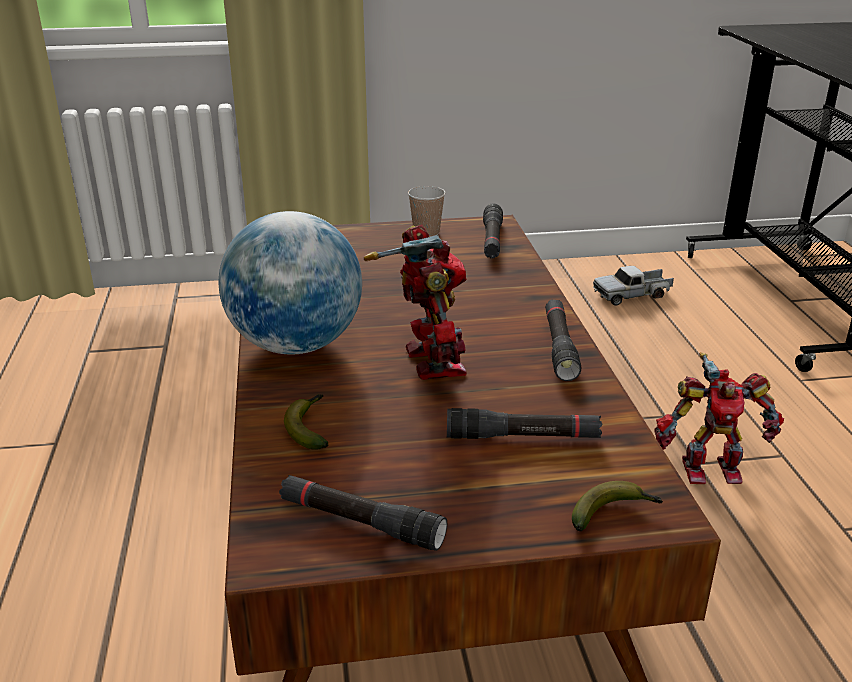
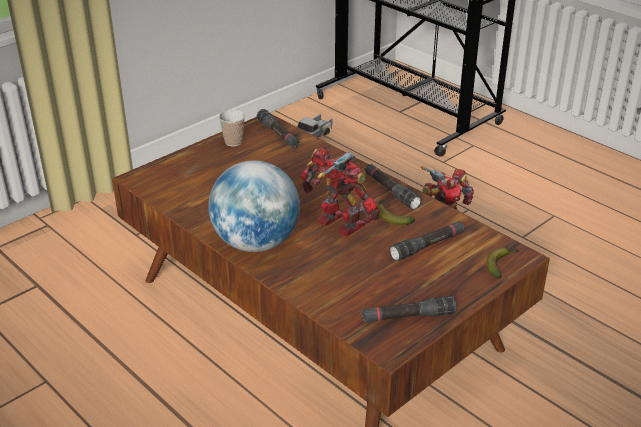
camera: 35 degrees left, 5 degrees up
banana [284,394,328,450] -> banana moved to [377,199,415,225]

